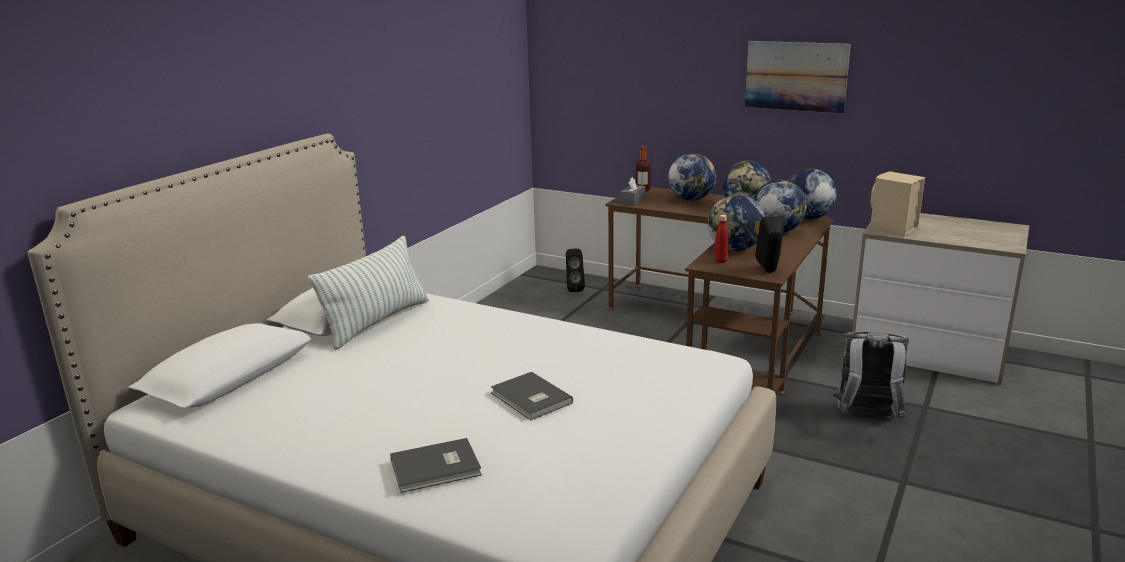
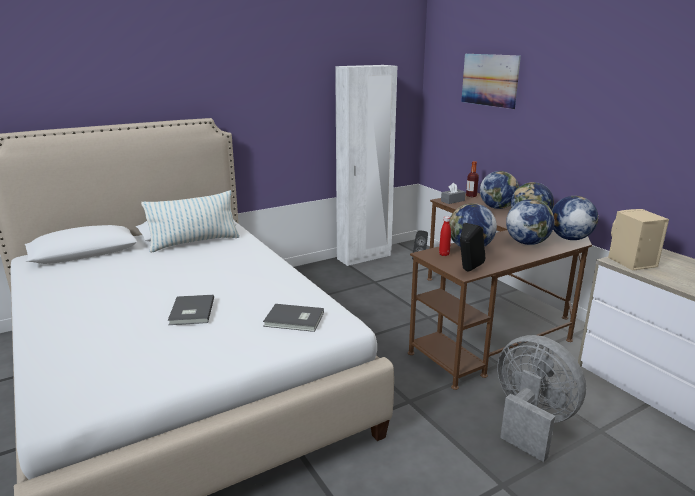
camera: 30 degrees right, 0 degrees up
grey book [390,438,482,493] -> grey book moved to [263,304,324,332]
picture [745,41,851,114] -> picture moved to [461,54,521,109]
grey backpack [833,332,909,420] -> grey fan [497,335,586,462]
none -> white wardrobe [335,65,397,266]

